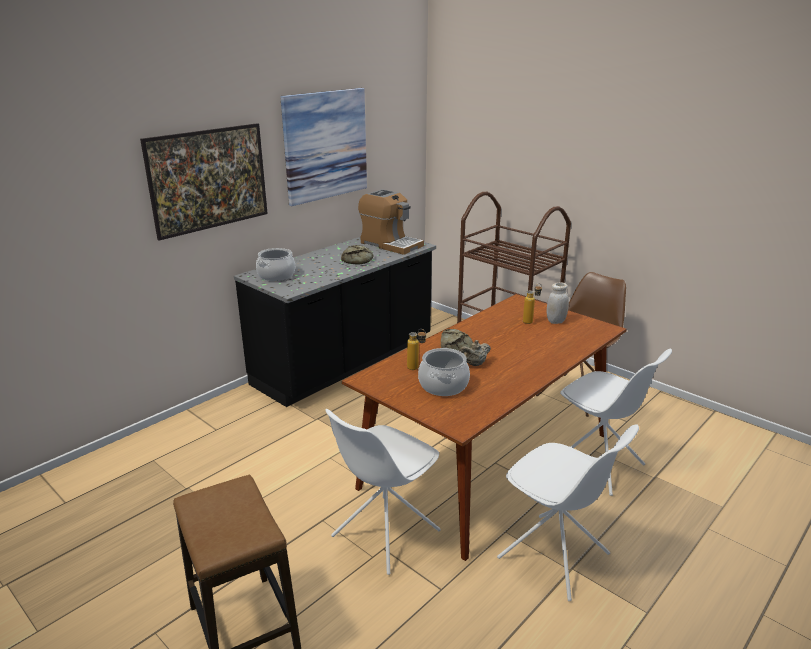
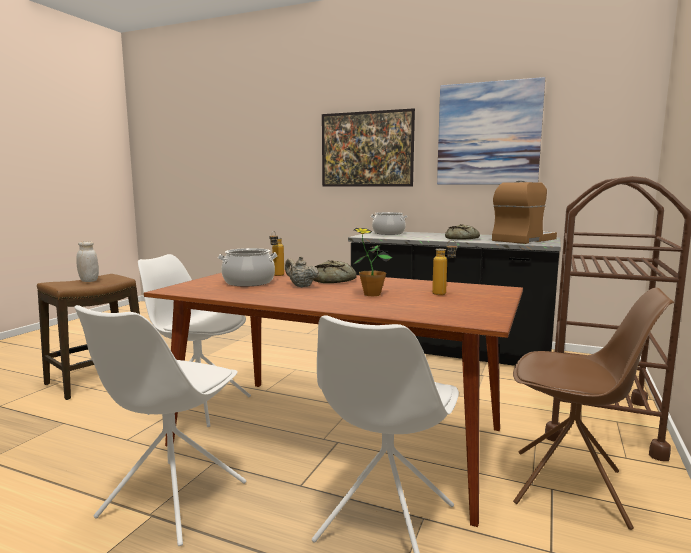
camera: 70 degrees right, 15 degrees down
coffee machine [358,189,424,255] -> coffee machine turned 150 degrees counterclockwise [492,181,557,244]
white jar [546,282,569,324] -> white jar moved to [76,241,99,282]
none -> potted plant [354,228,392,296]

